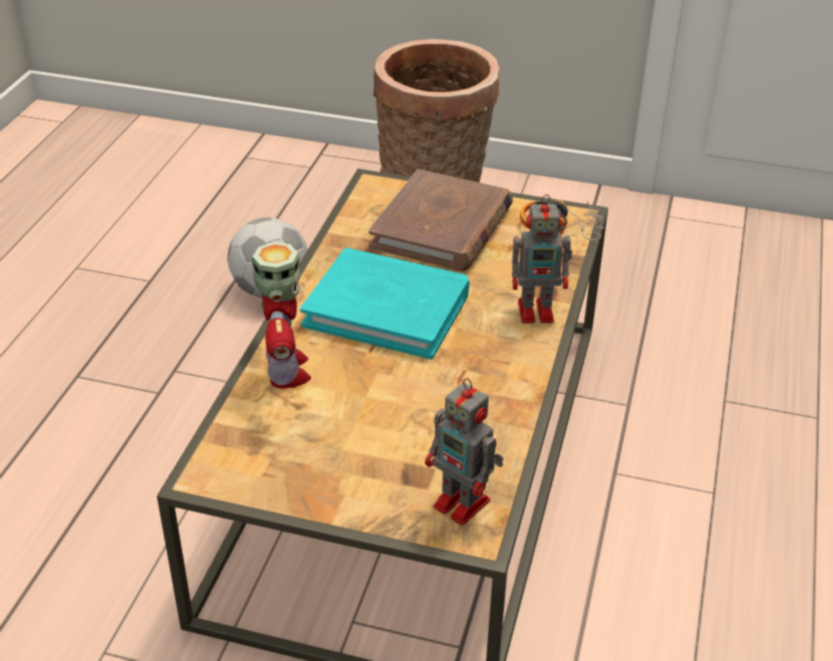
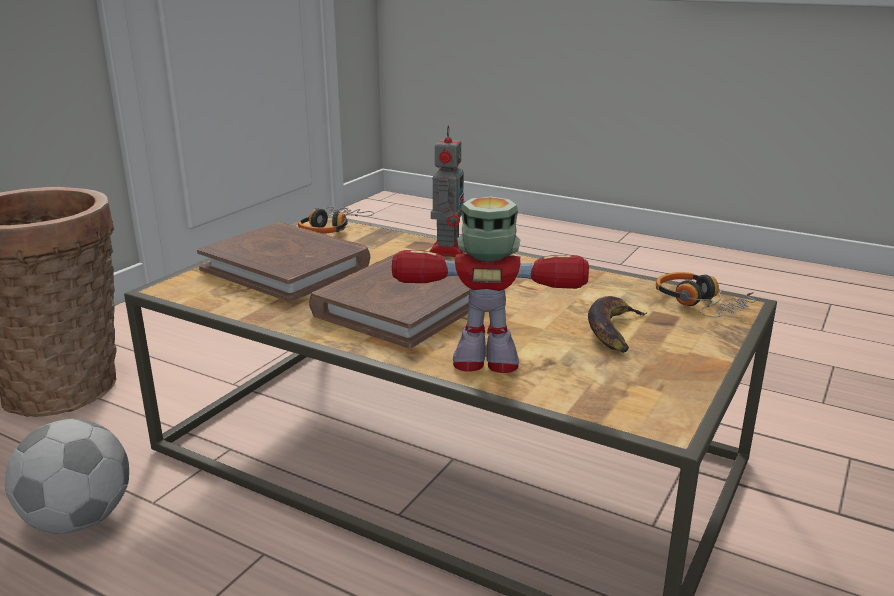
camera: 75 degrees left, 15 degrees down
turquoise book [300,248,470,359] -> brown book [309,252,470,349]
toy robot [425,378,504,525] -> headphones [656,272,756,317]
none -> banana [588,296,648,353]

